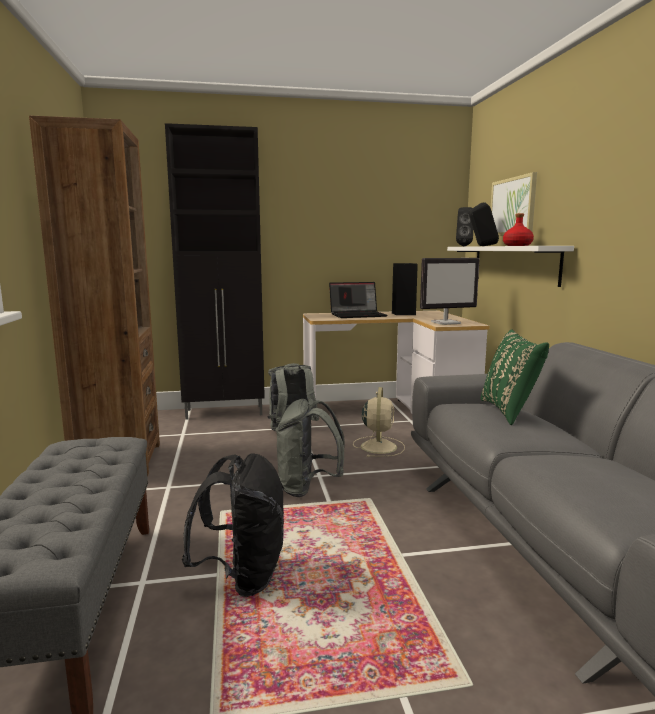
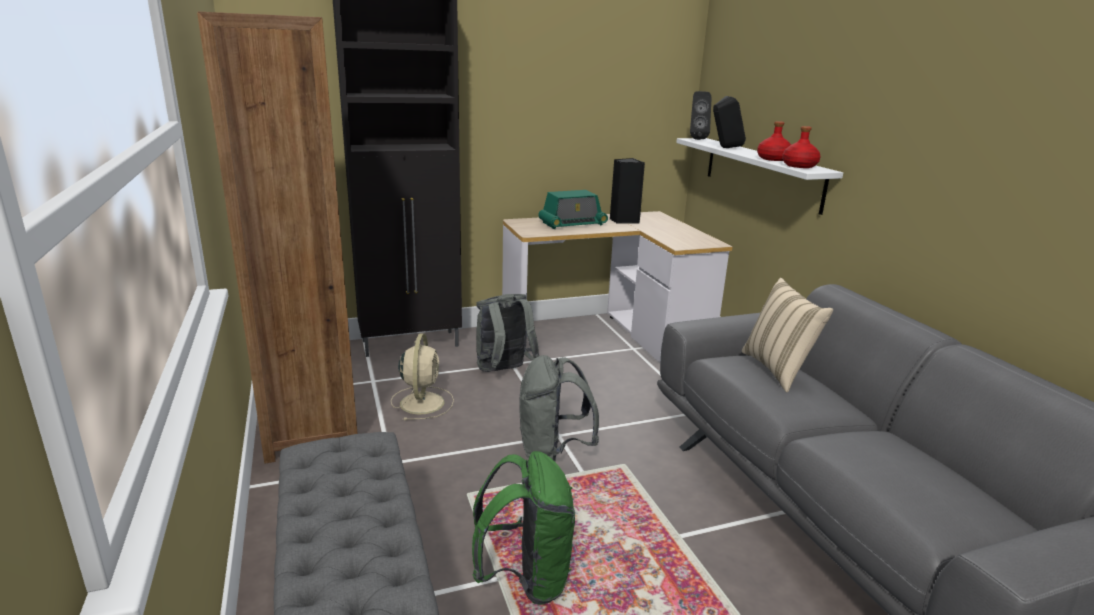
camera: 10 degrees left, 10 degrees up
black backpack [182,453,285,597] -> green backpack [472,451,575,605]
laptop [329,282,387,318] -> radio [538,190,608,229]
beige fan [353,387,405,457] -> beige fan moved to [391,333,454,420]
monitor [420,258,479,325] -> none
green pillow [480,329,549,425] -> beige pillow [742,278,833,392]
picture [491,172,537,236] -> none
none -> red bottle [782,126,821,168]

